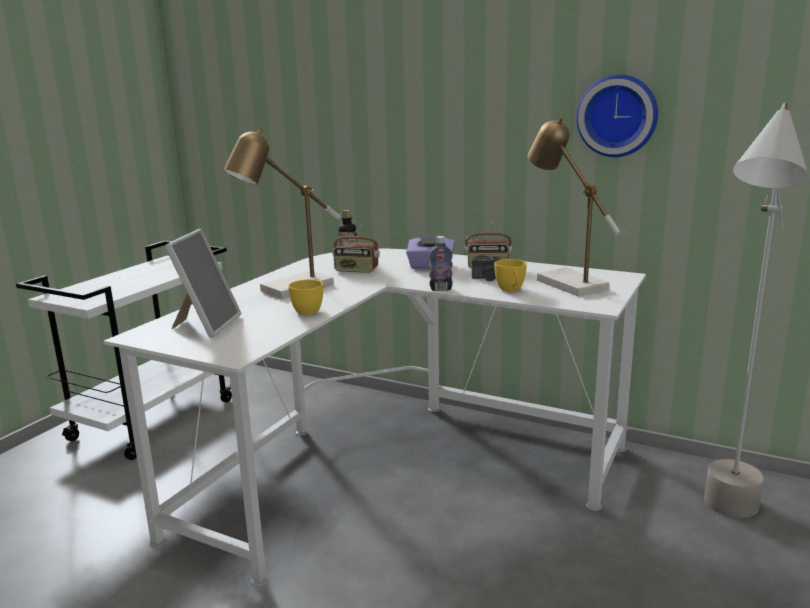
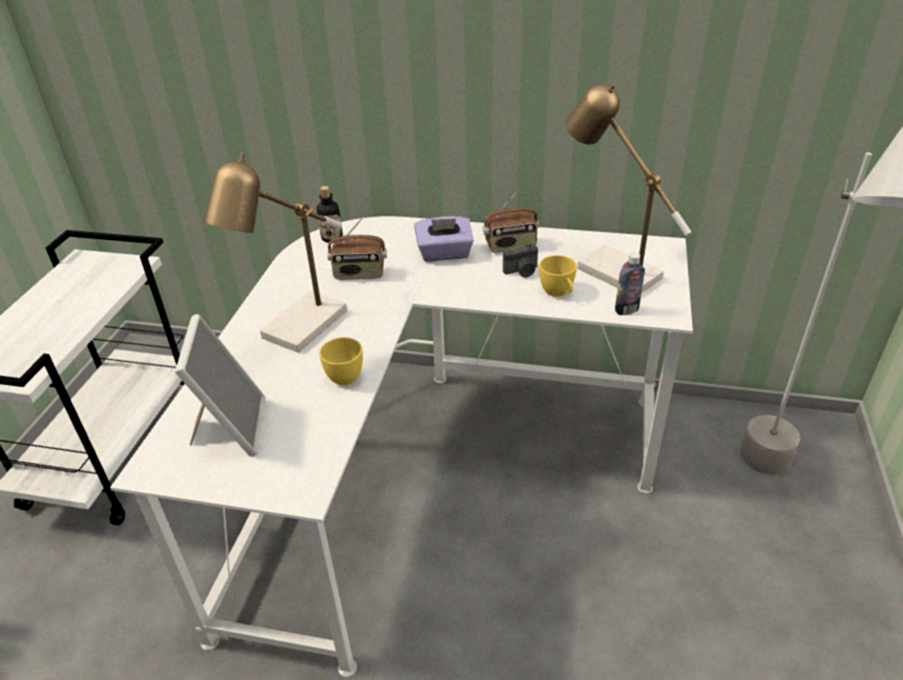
camera: 15 degrees left, 20 degrees up
bottle [429,236,453,291] -> bottle moved to [615,253,645,315]
wall clock [576,75,658,157] -> none

